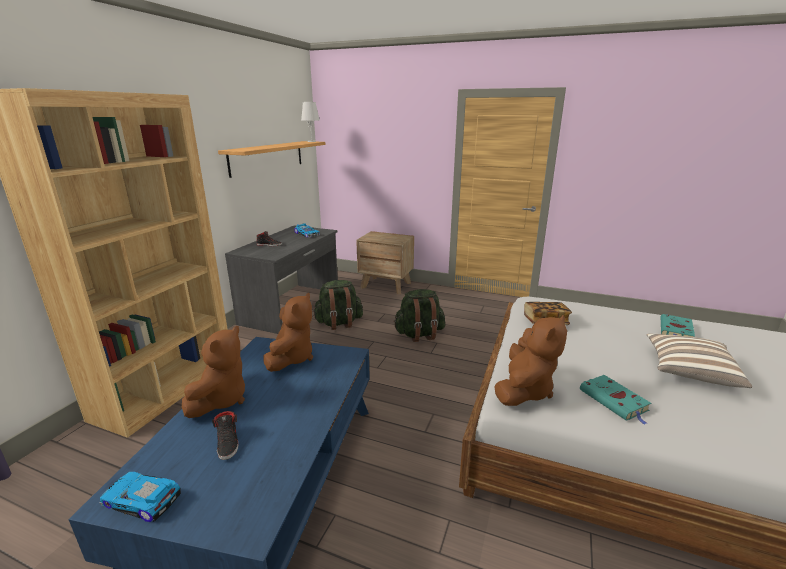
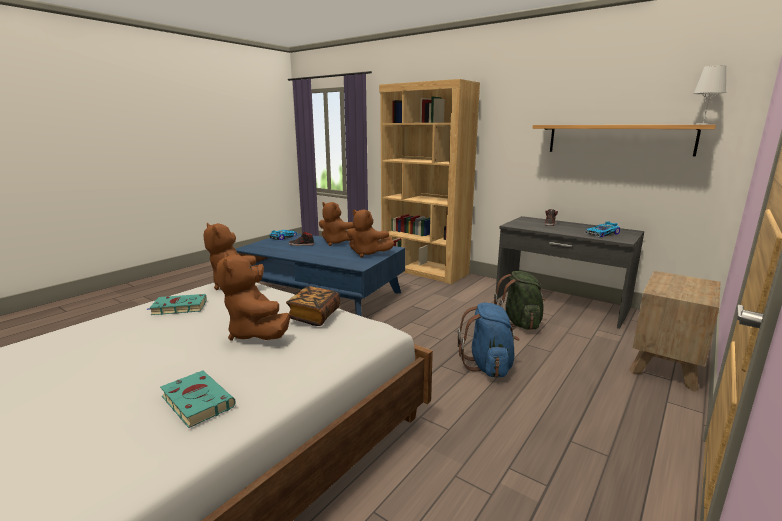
camera: 105 degrees right, 5 degrees down
green backpack [393,289,445,342] -> blue backpack [458,303,520,378]
pillow [647,334,752,388] -> none
none -> brown plush toy [217,252,290,341]

